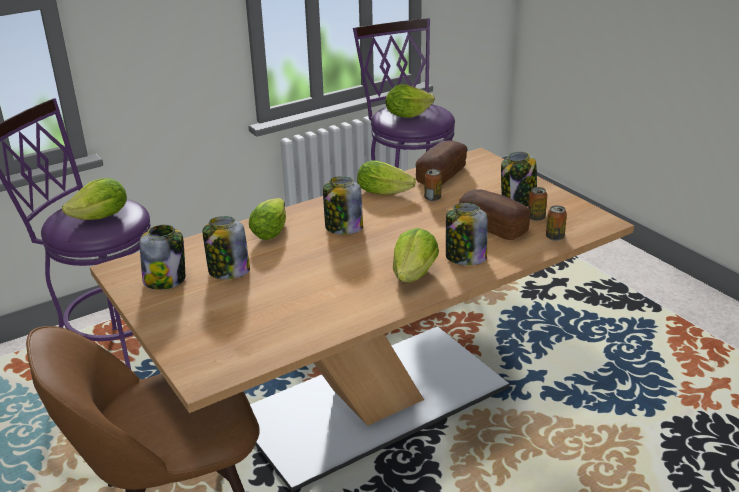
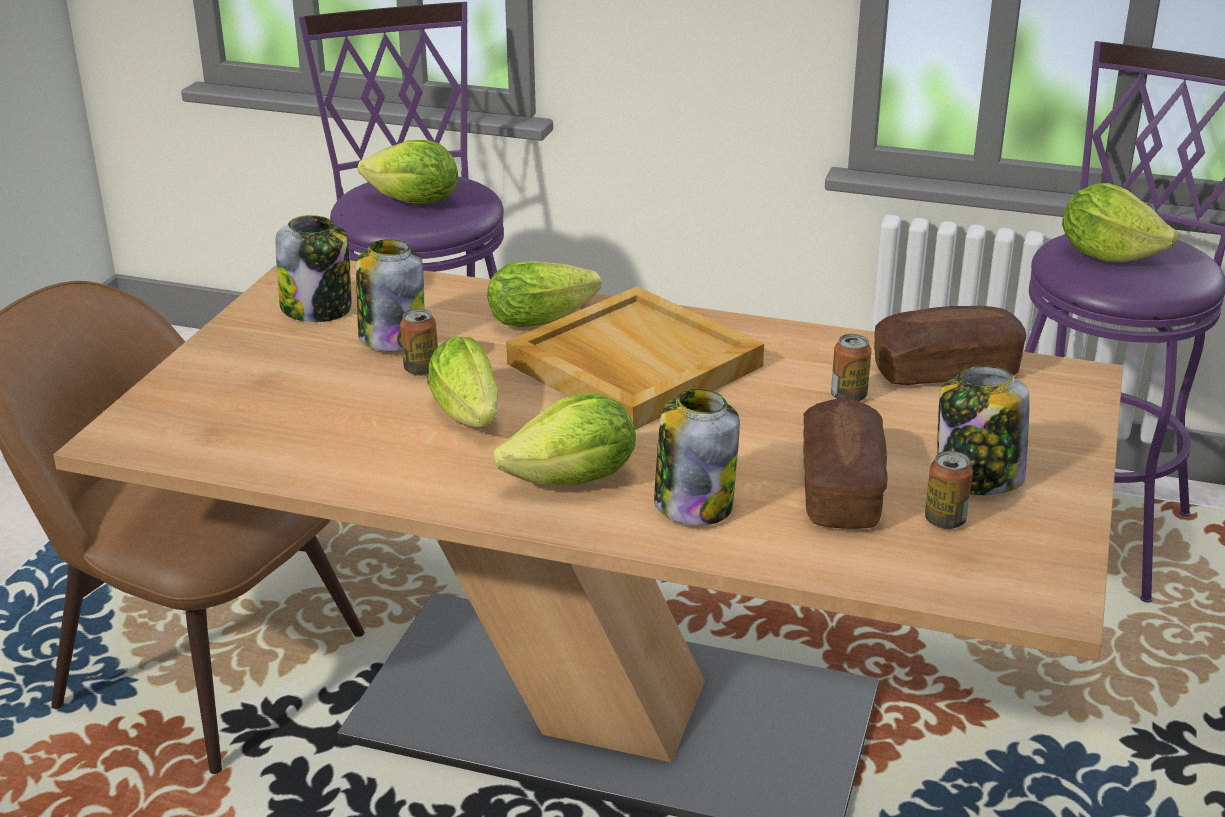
camera: 50 degrees right, 0 degrees up
jar [323,176,363,234] -> beige tray [506,286,764,430]
lettuce [357,160,416,195] -> lettuce moved to [427,336,498,427]
can [546,205,567,241] -> can moved to [400,308,438,376]

